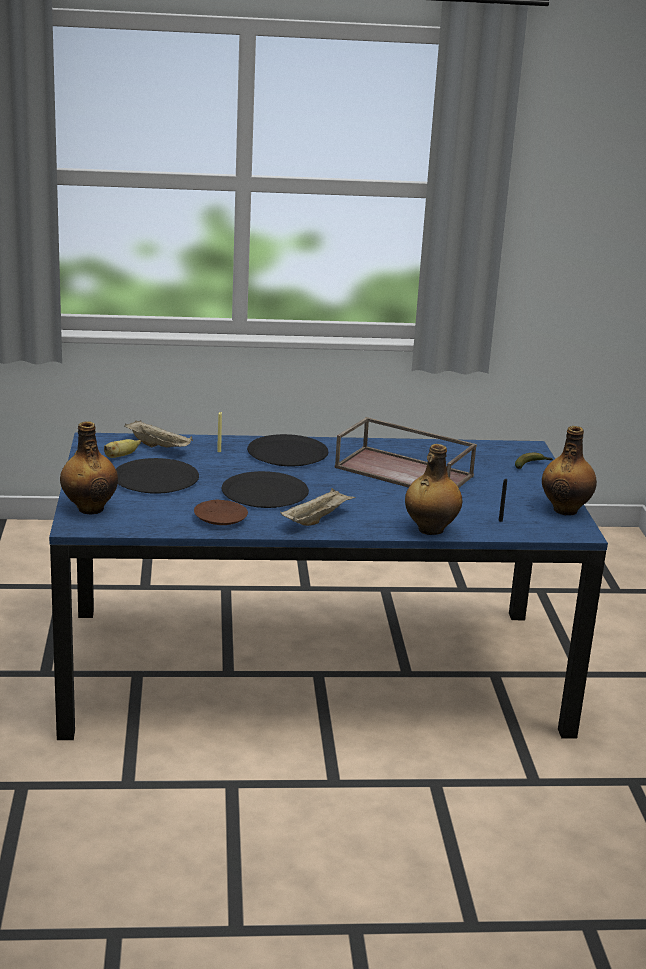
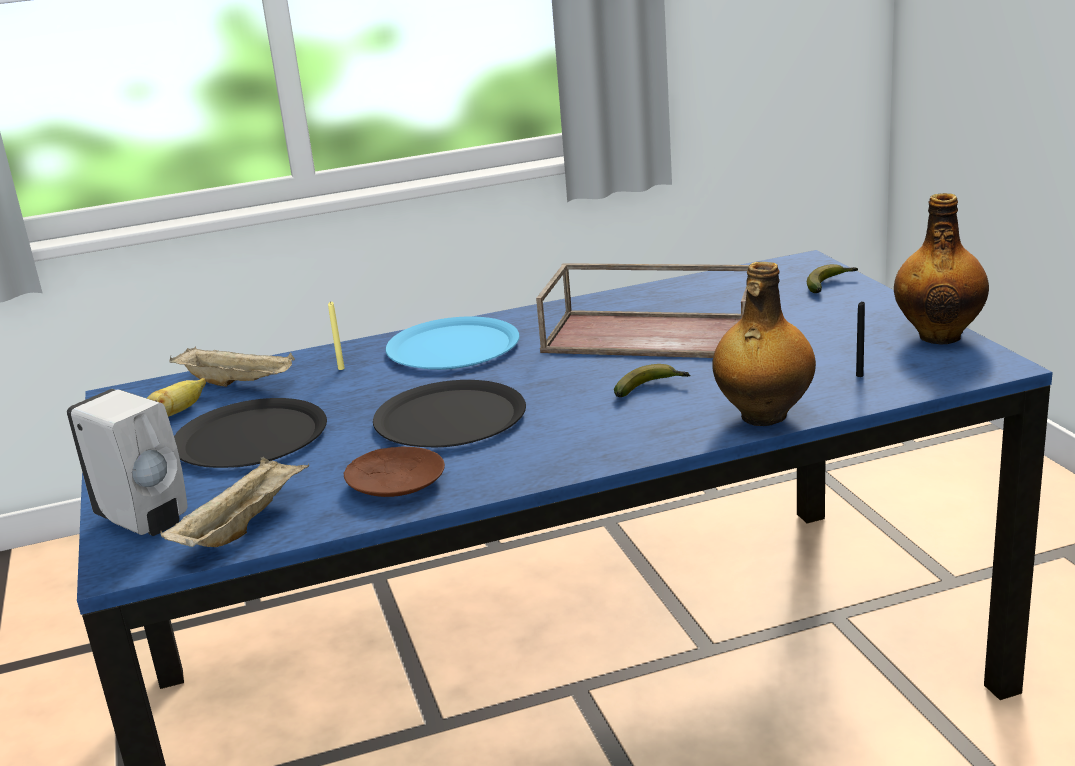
camera: 10 degrees left, 0 degrees up
bottle [60,421,118,514] -> white soap dispenser [67,389,188,536]
black plate [247,434,328,466] -> blue plate [386,316,520,370]
beige tray [280,488,355,526] -> beige tray moved to [160,457,309,547]
none -> banana [614,364,691,397]

